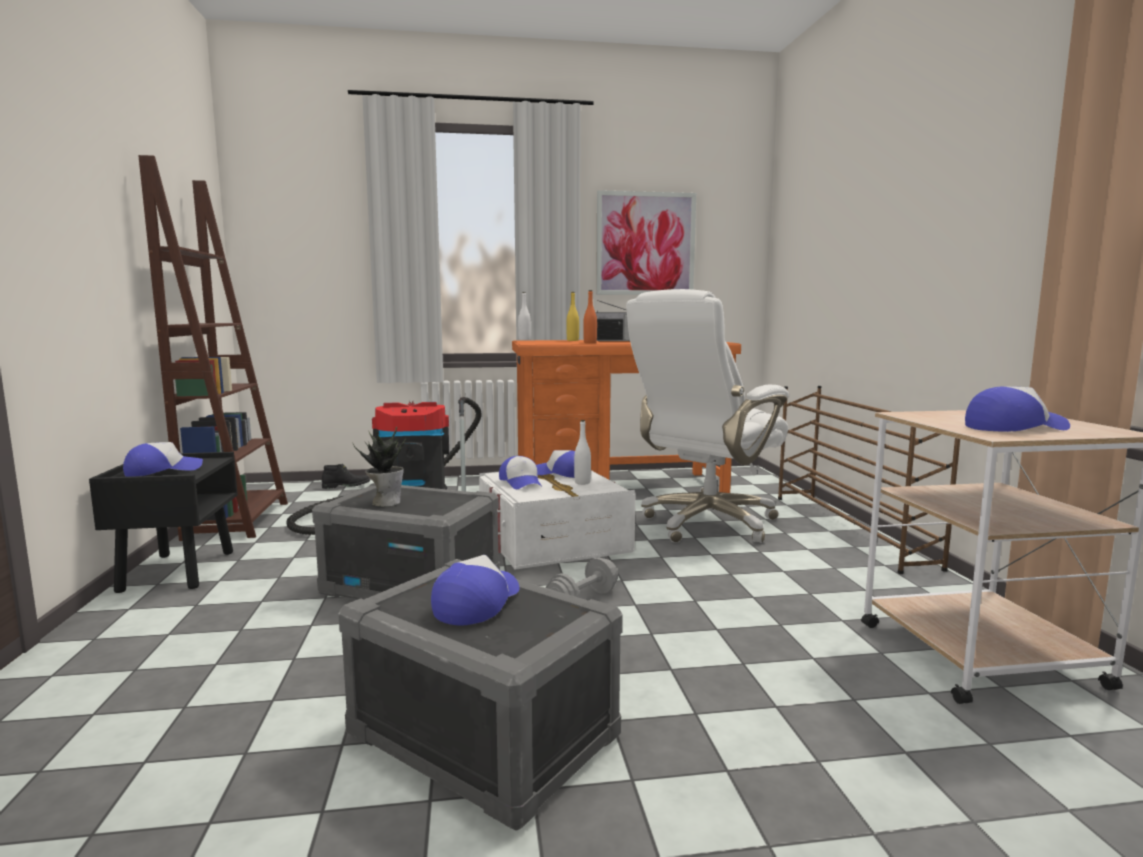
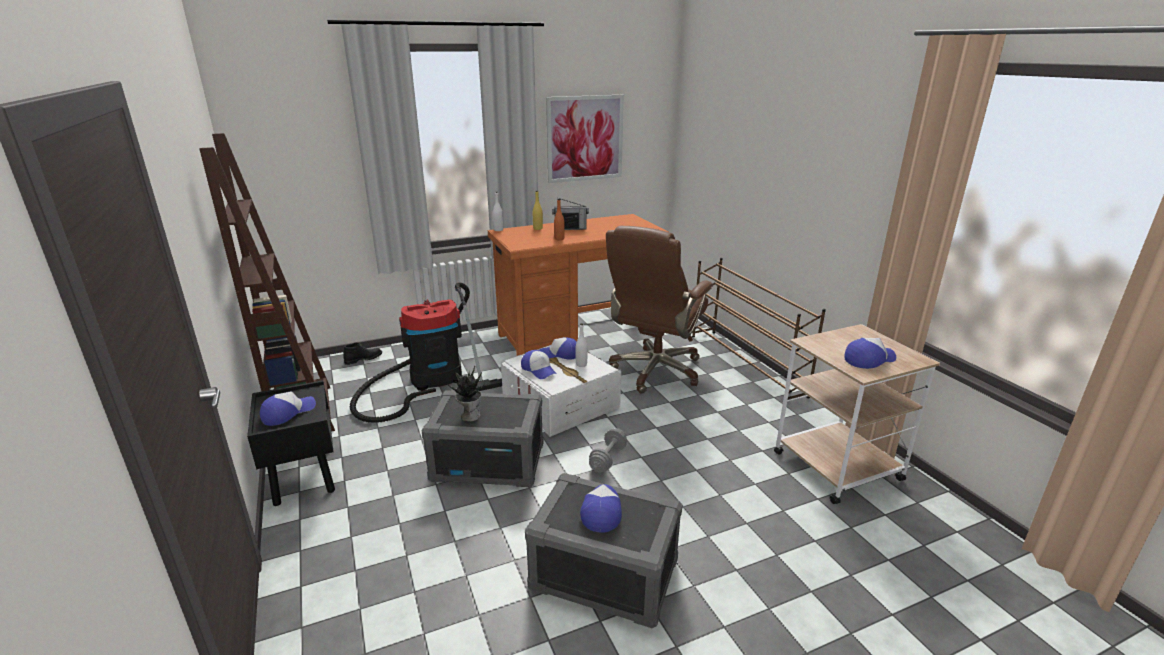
camera: 15 degrees left, 15 degrees up
white office chair [626,289,789,543] -> brown office chair [606,226,713,394]

